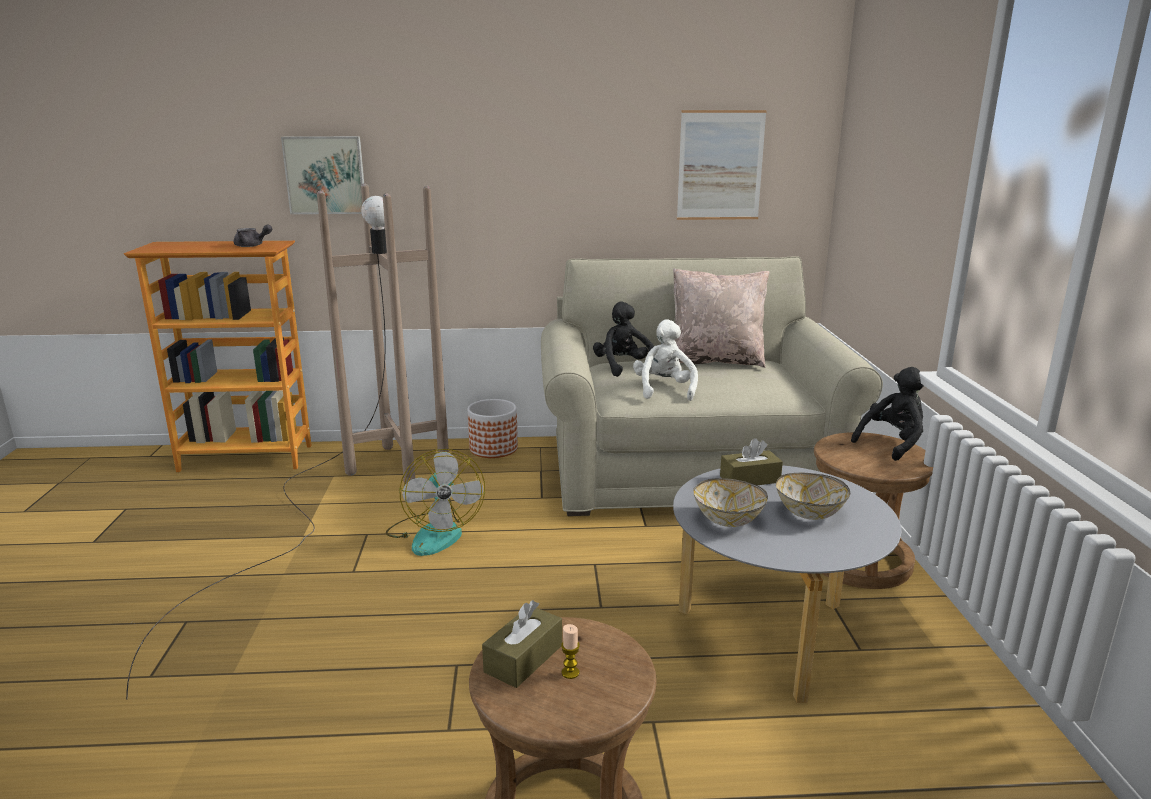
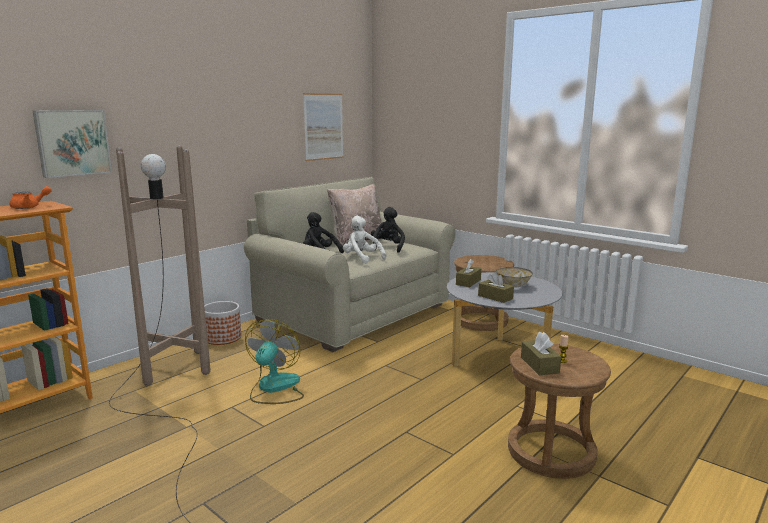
camera: 45 degrees left, 5 degrees down
grey teapot [234,225,272,247] -> orange teapot [10,186,52,209]
fan [386,449,485,556] -> fan turned 105 degrees counterclockwise [245,319,304,404]
bowl [693,478,768,527] -> brown tissue box [478,272,514,303]
black plush toy [851,367,923,461] -> black plush toy moved to [371,207,405,253]

